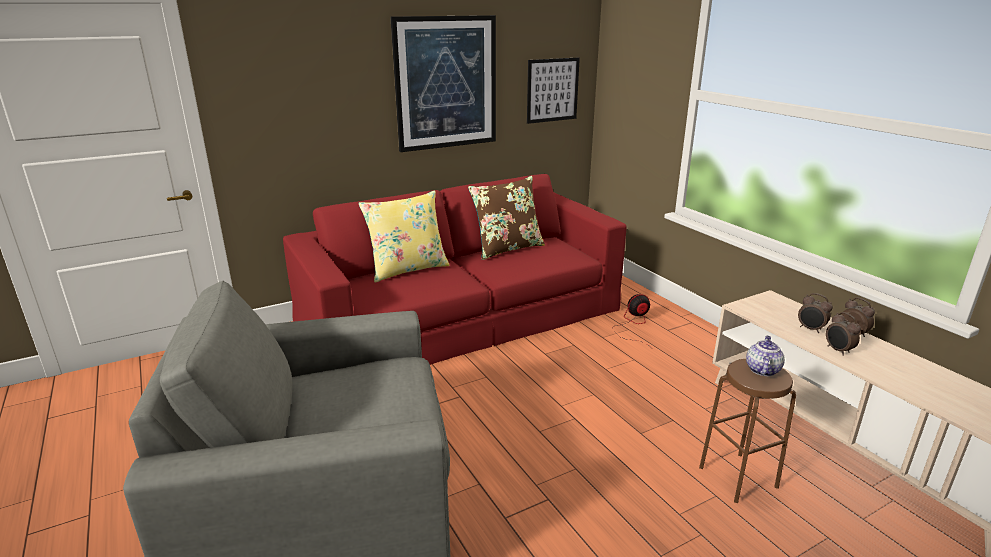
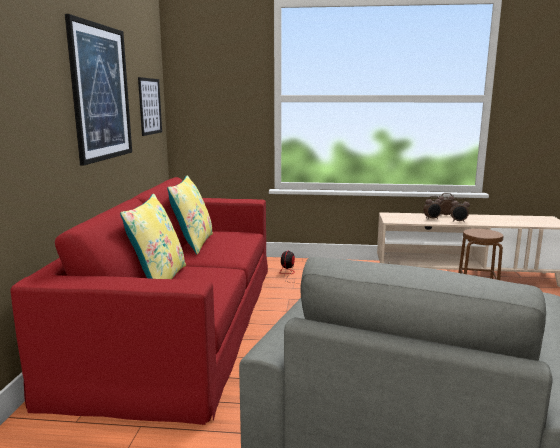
camera: 55 degrees left, 10 degrees down
brown pillow [468,176,545,260] -> yellow pillow [167,175,213,254]
teapot [746,336,785,376] -> none

